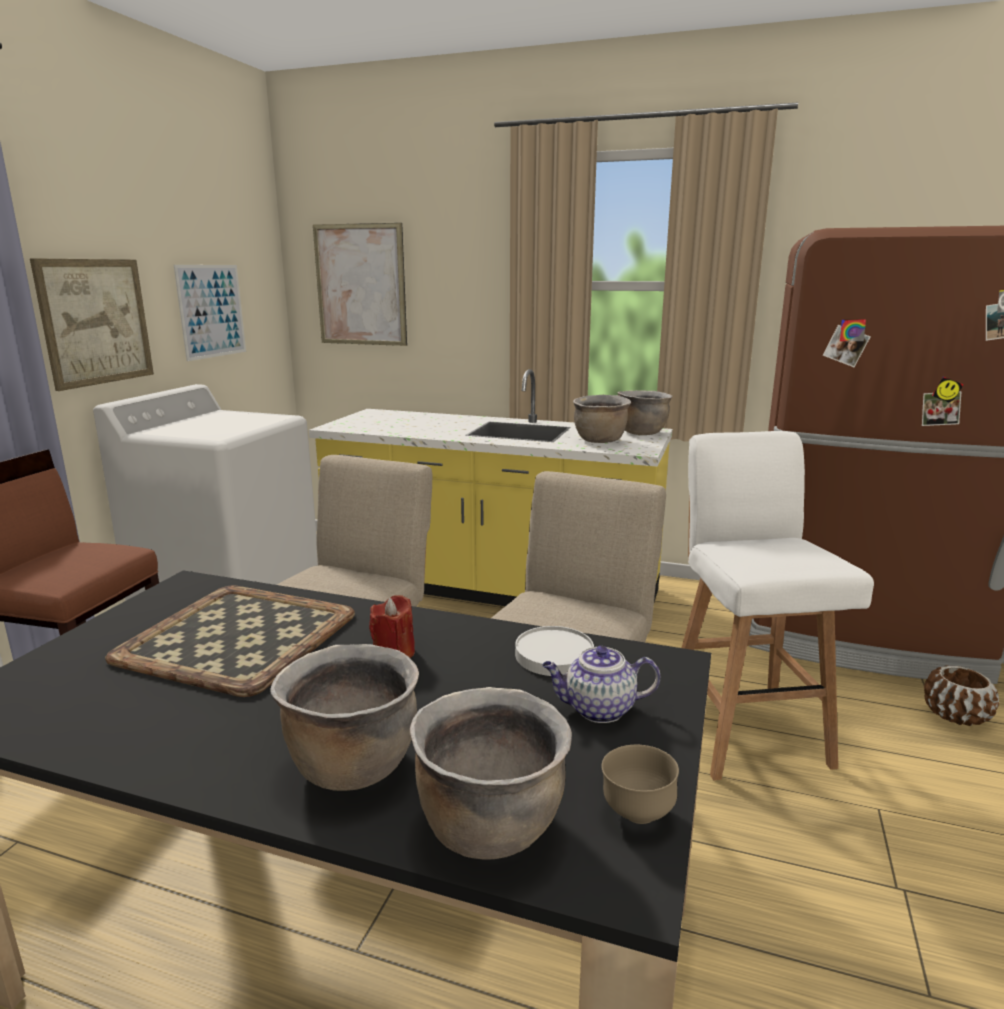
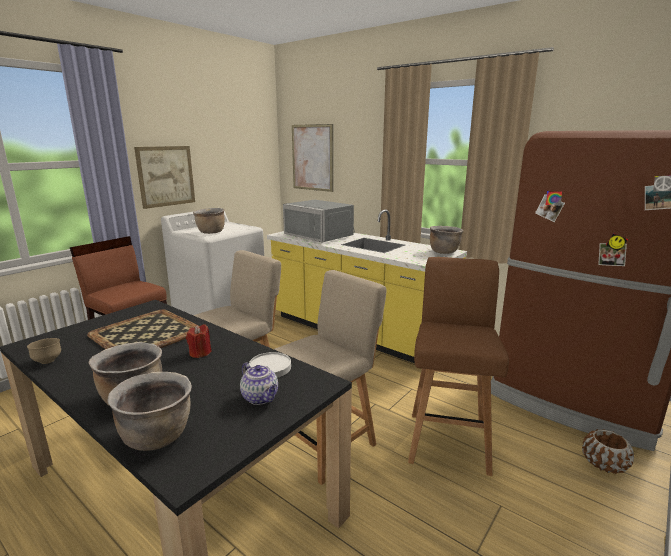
camera: 20 degrees right, 0 degrees up
picture [174,265,246,361] -> none
teapot [542,646,660,723] -> teapot turned 150 degrees counterclockwise [240,362,278,405]
brown cooking pot [573,395,631,443] -> brown cooking pot moved to [193,208,225,234]
brown bowl [601,745,679,824] -> brown bowl moved to [27,338,61,364]
white stool [681,431,874,780] -> brown stool [408,257,509,476]
none -> grey microwave [283,200,355,242]

